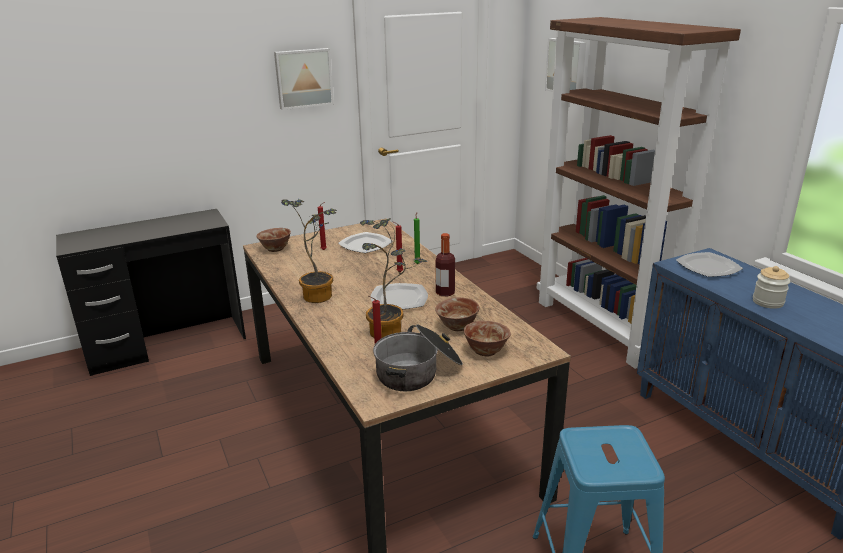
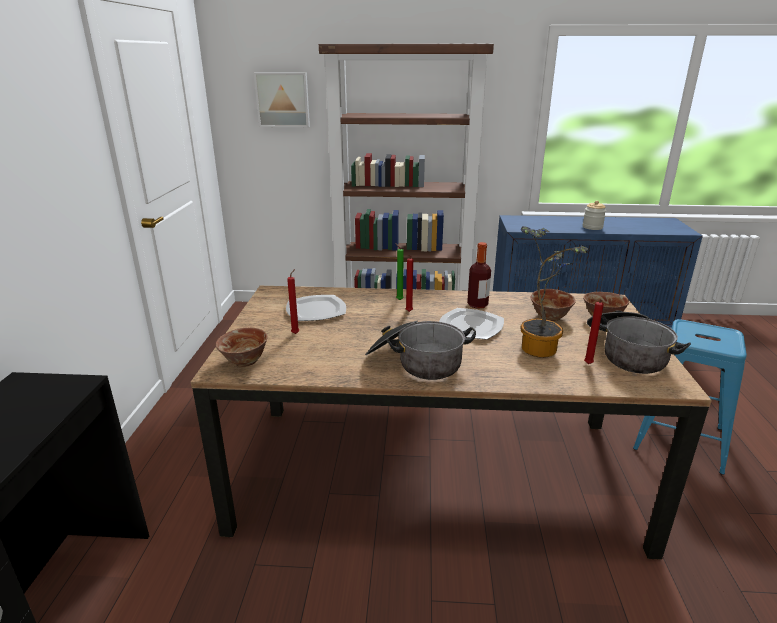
camera: 60 degrees left, 0 degrees up
picture [274,48,334,110] -> none
potted plant [281,199,337,303] -> cooking pot [365,320,476,380]
plate [676,252,743,277] -> none

